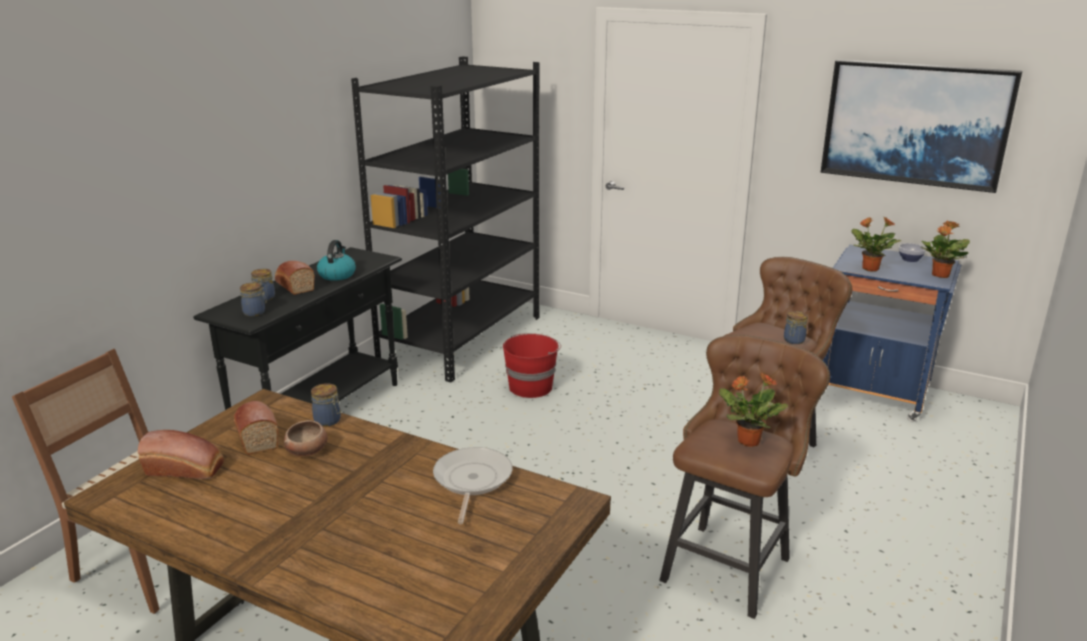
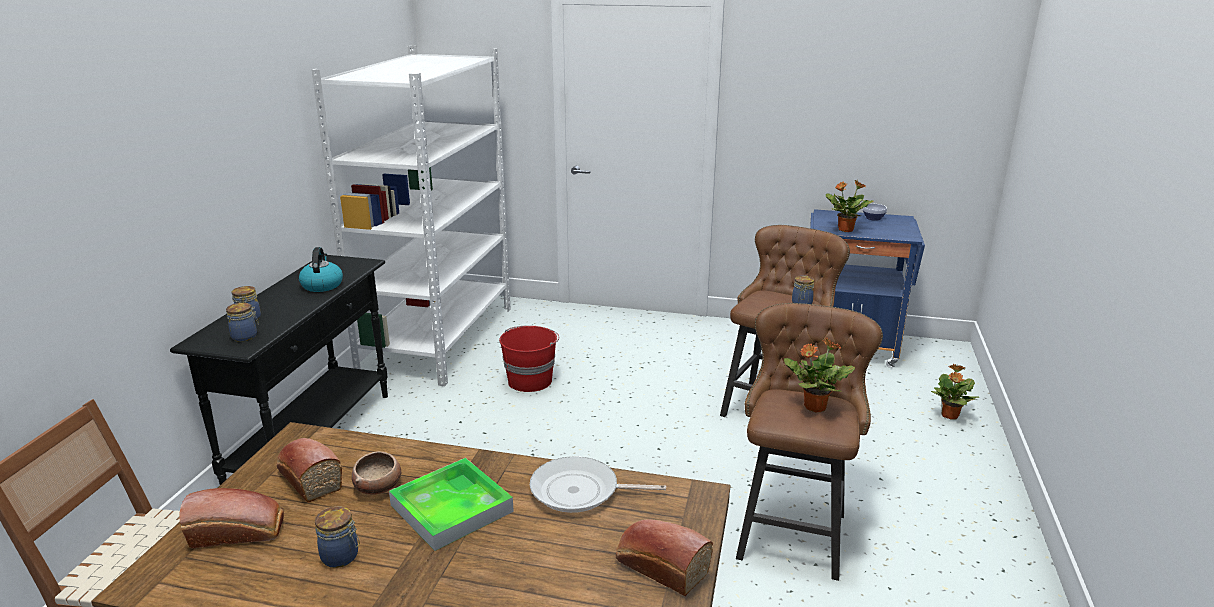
camera: 15 degrees left, 0 degrees up
bread [275,261,315,295] -> bread moved to [616,519,713,596]
jar [311,383,341,427] -> jar moved to [315,506,360,568]
black bookcase [351,56,539,382] -> white bookcase [311,46,511,386]
frying pan [433,447,512,524] -> frying pan turned 75 degrees counterclockwise [530,456,666,513]
picture [821,60,1022,193] -> none
potted plant [921,220,970,278] -> potted plant moved to [931,364,979,420]
none -> tray [389,458,514,551]

